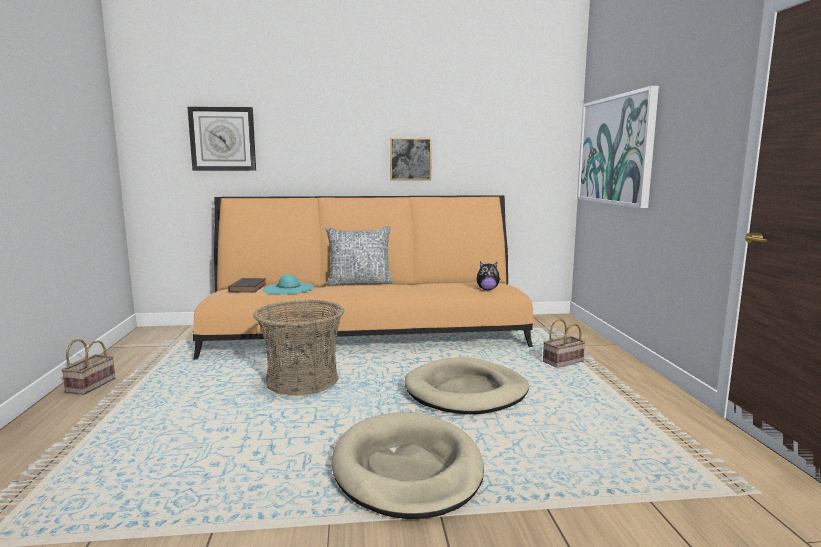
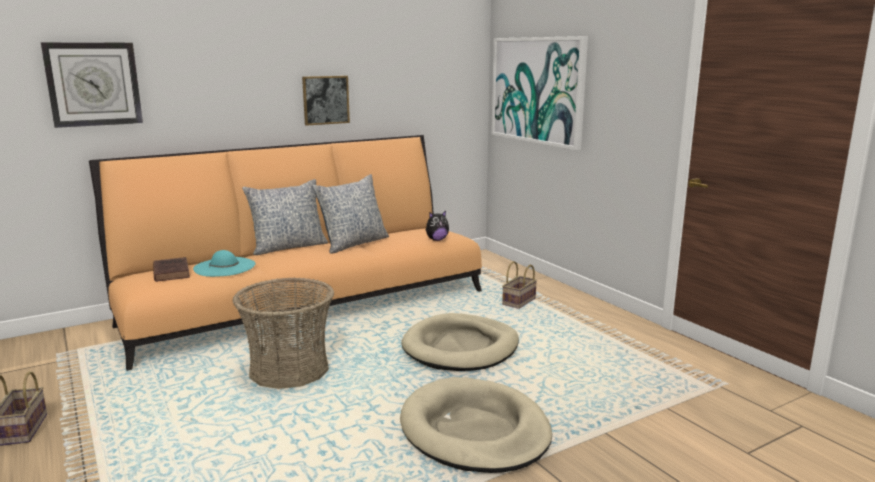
camera: 25 degrees left, 5 degrees up
none -> pillow [312,174,389,254]

